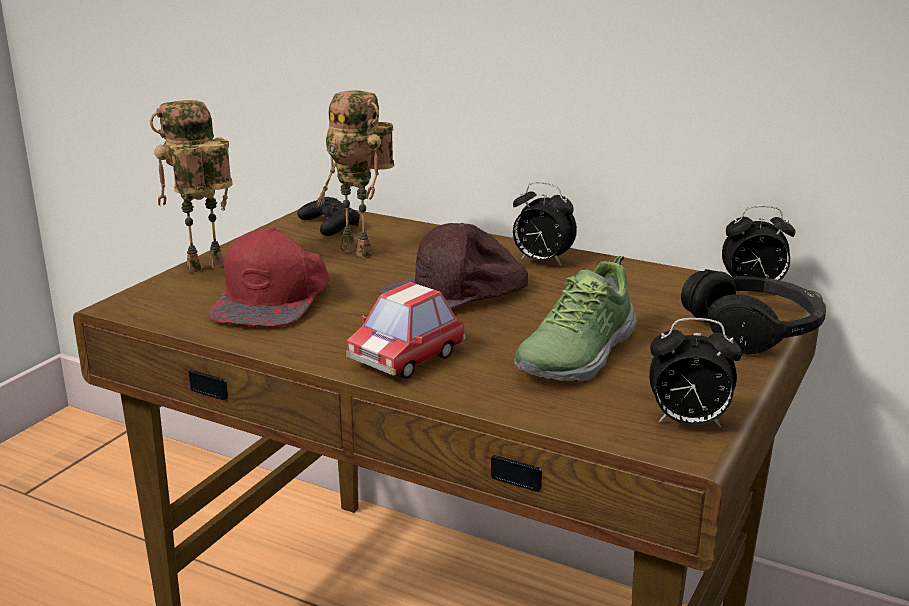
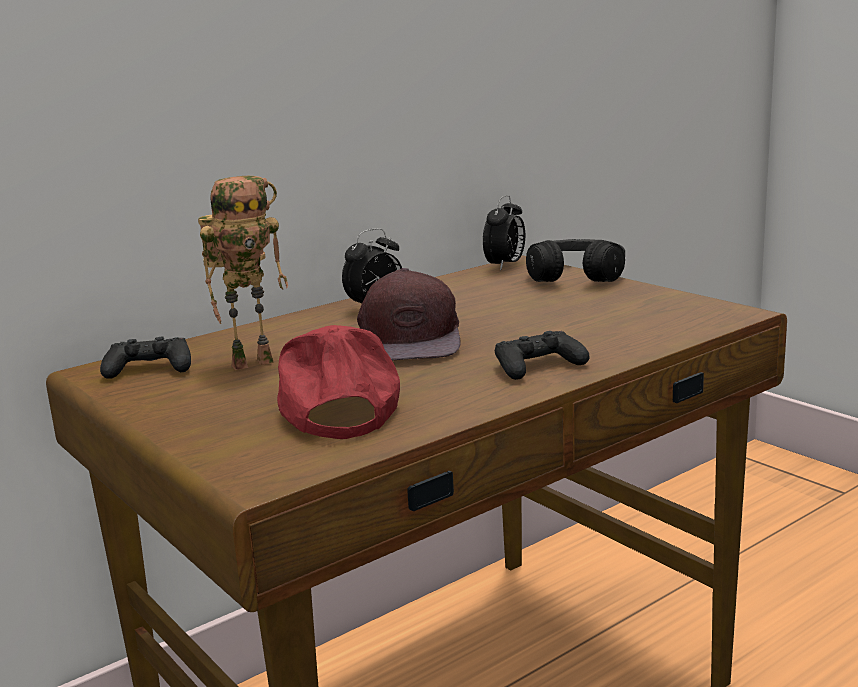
camera: 65 degrees left, 5 degrees down
toy robot [150,100,232,273] -> none
red cap [208,227,329,327] -> red cap turned 135 degrees counterclockwise [277,325,400,439]
toy car [346,282,465,379] -> black game controller [495,331,589,380]
shoe [514,256,636,381] -> none
alarm clock [650,318,742,427] -> none

